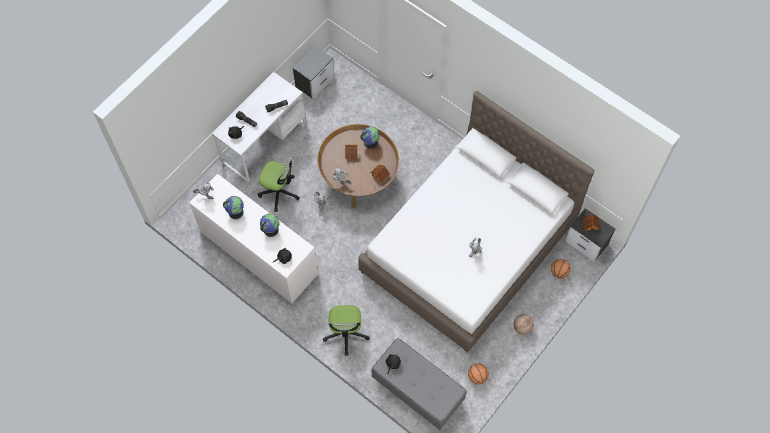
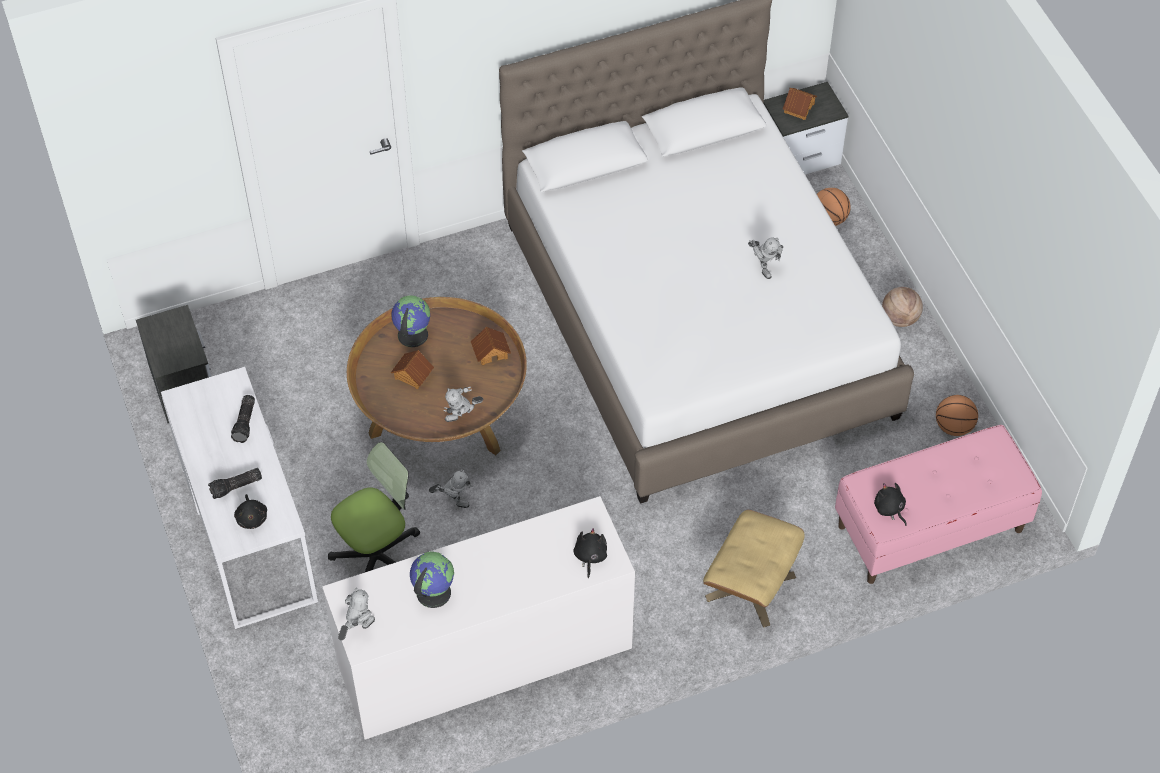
camera: 60 degrees left, 10 degrees down
globe [260,213,279,237] -> none
office chair [323,305,370,356] -> beige ottoman [703,509,805,627]
grey bench [371,338,467,430] -> pink bench [835,425,1042,584]

